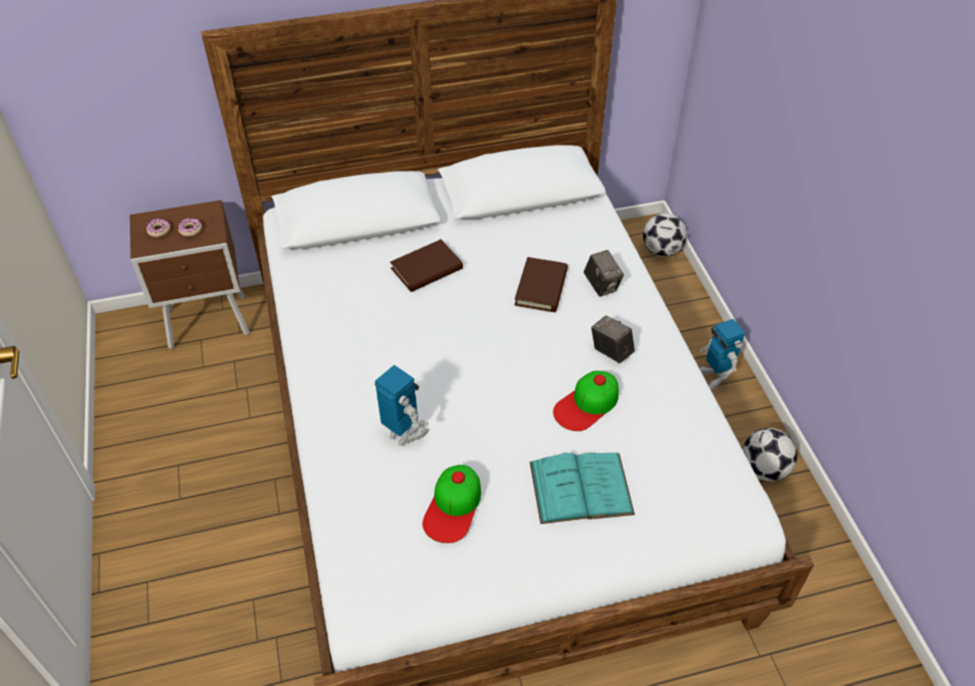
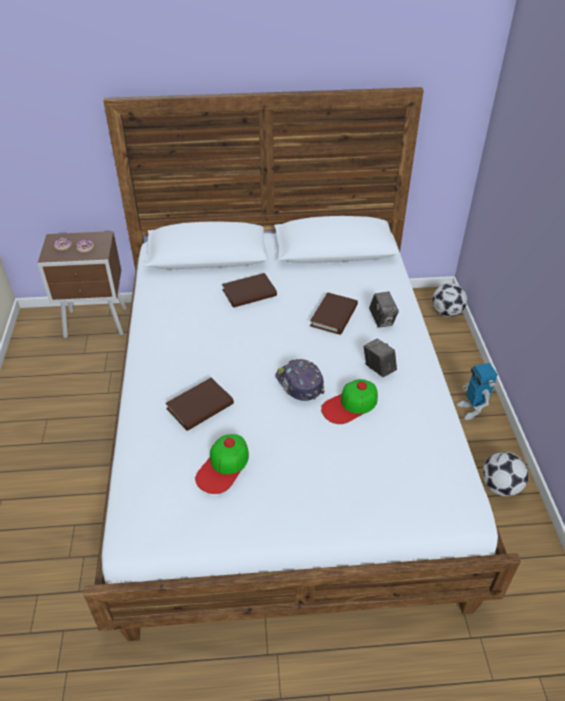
camera: 10 degrees right, 5 degrees down
toy robot [375,365,429,445] -> brown book [165,378,234,431]
turquoise book [530,453,635,524] -> none
none -> cap [276,359,324,401]

